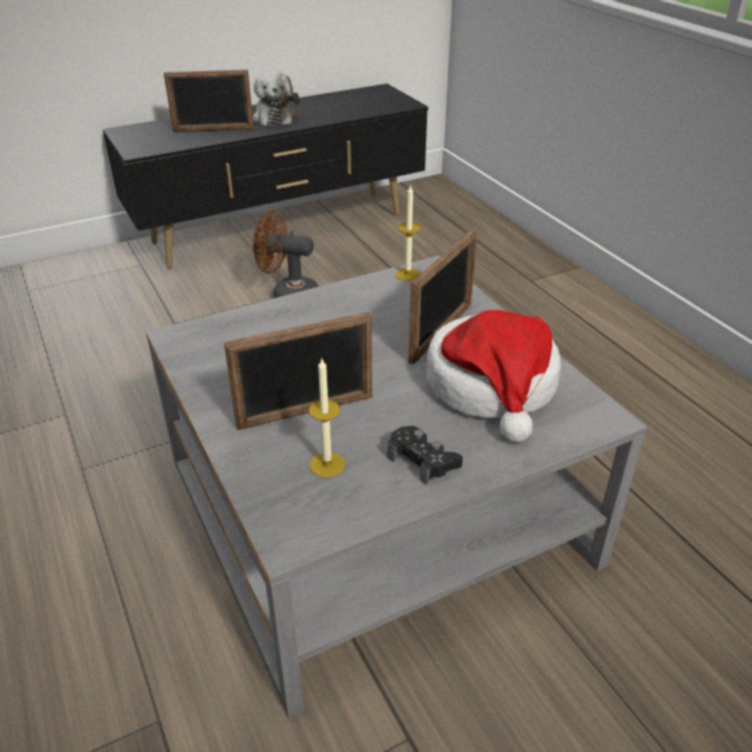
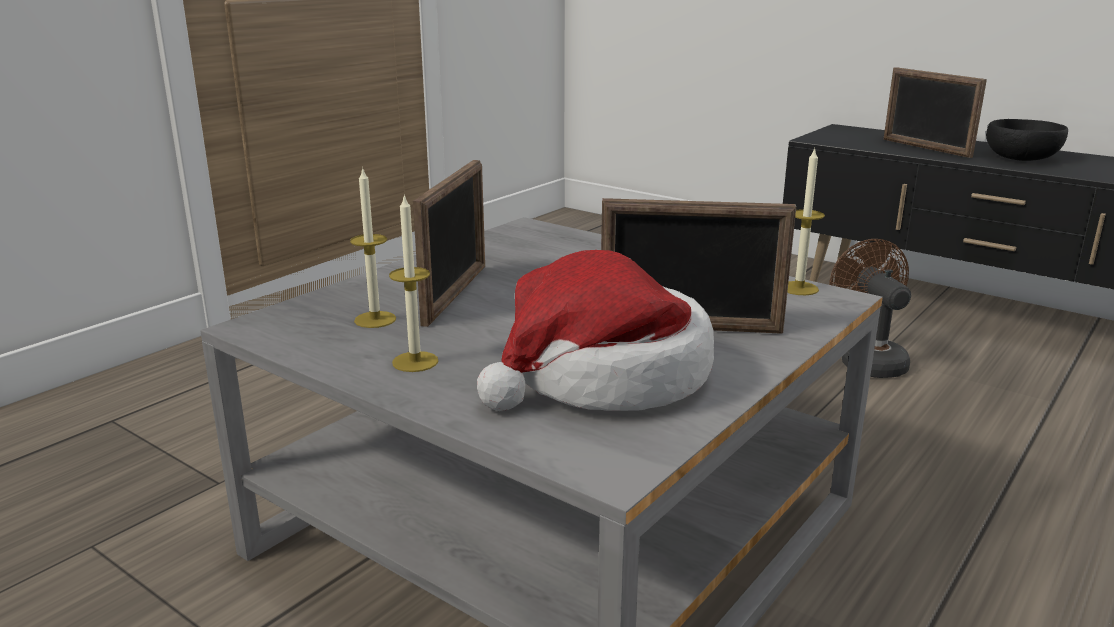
camera: 65 degrees right, 15 degrees down
picture frame [224,312,372,430] -> picture frame turned 120 degrees counterclockwise [413,160,485,327]
plush toy [253,71,299,126] -> black bowl [986,119,1068,161]
black game controller [387,426,463,485] -> candle [389,194,439,372]

